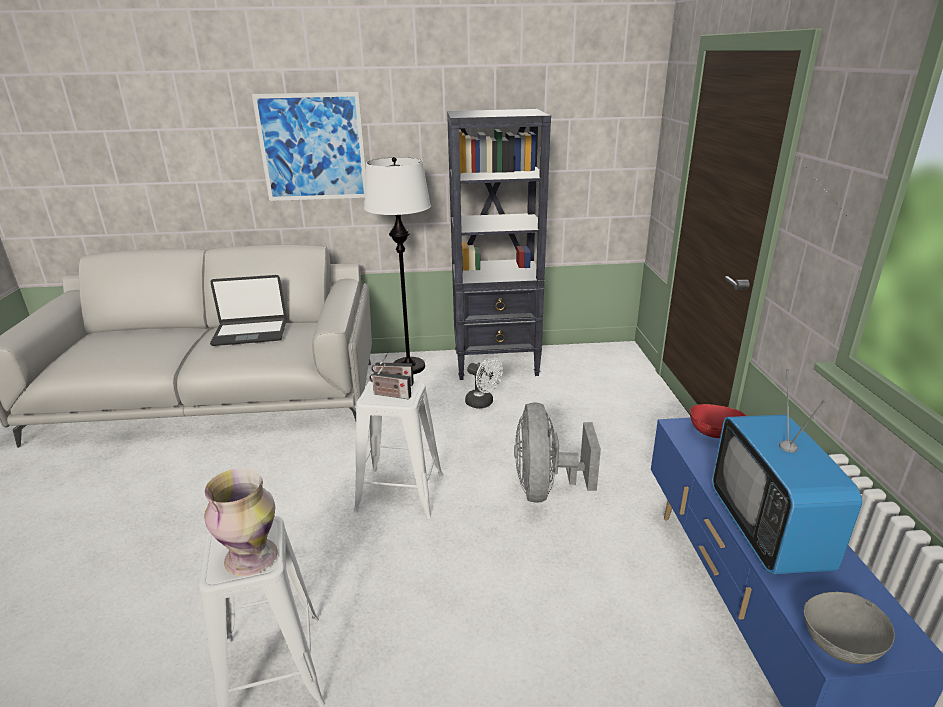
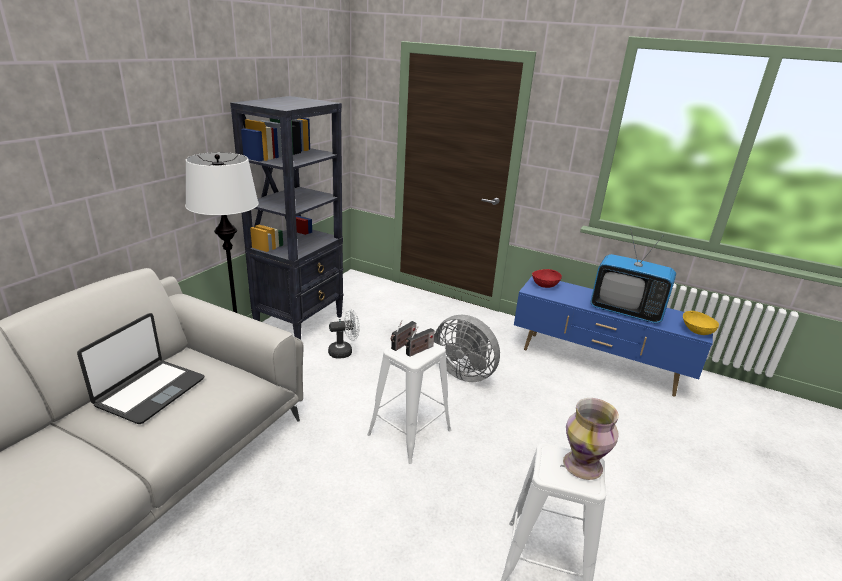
camera: 60 degrees left, 0 degrees up
picture [252,92,366,201] -> none
grey bowl [804,592,895,664] -> yellow bowl [682,311,719,335]

